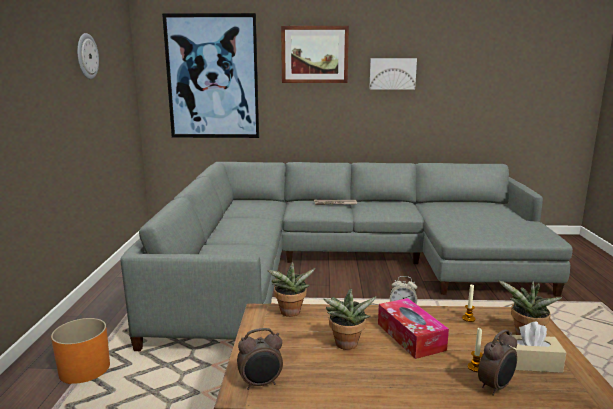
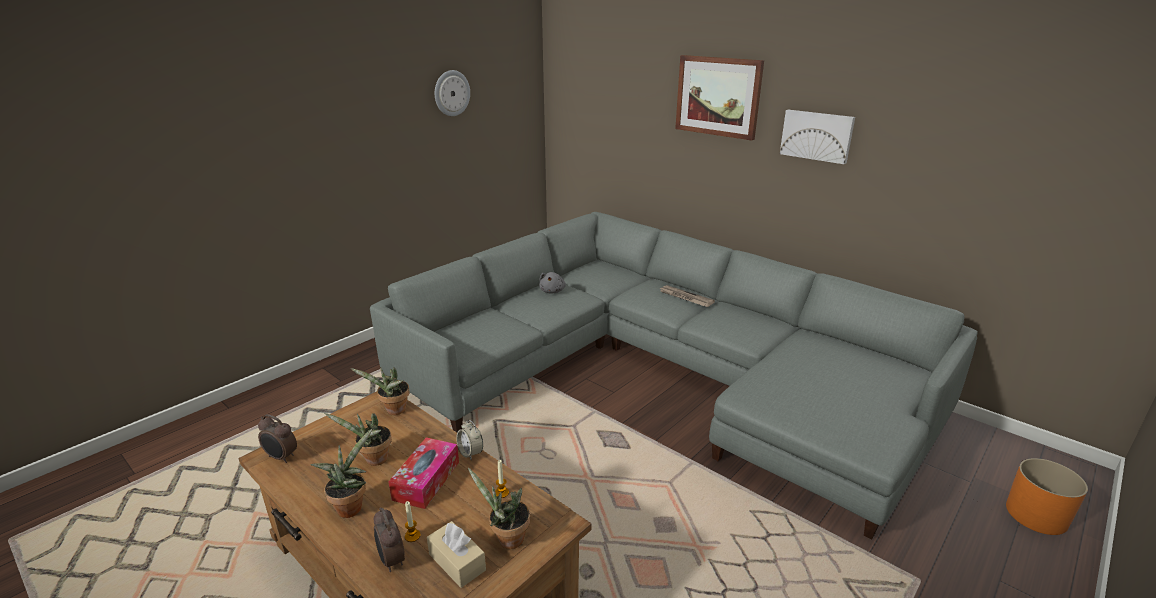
camera: 40 degrees right, 10 degrees up
orange planter [51,318,110,384] -> orange planter moved to [1006,458,1088,535]
picture [162,13,259,138] -> none
alarm clock [478,329,517,396] -> alarm clock turned 60 degrees clockwise [374,507,405,572]
none -> potted plant [310,429,372,518]
none -> grey plush toy [539,272,566,293]

